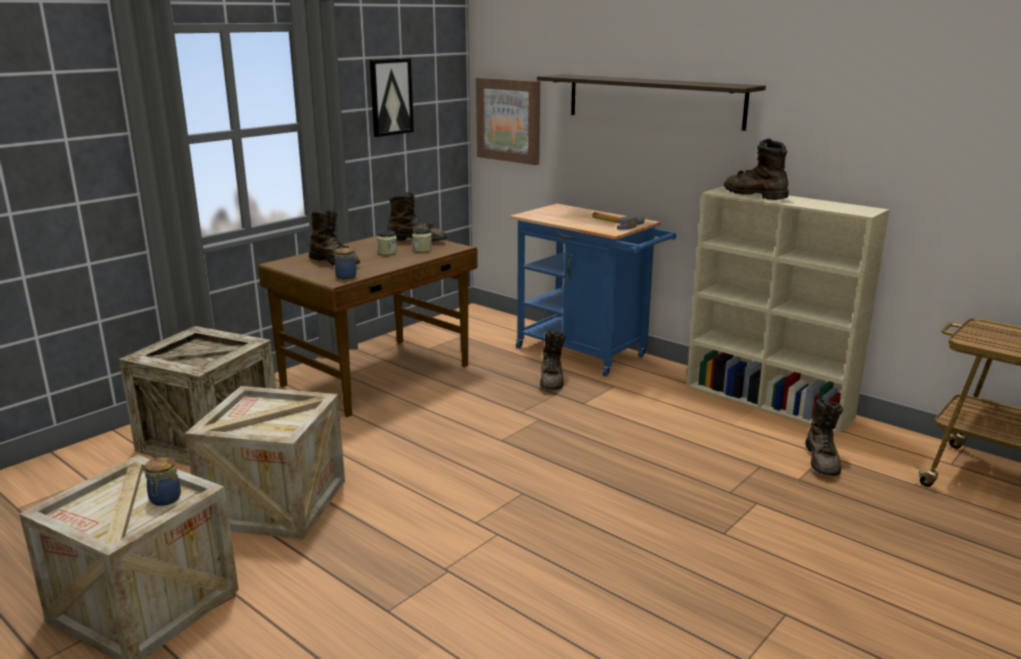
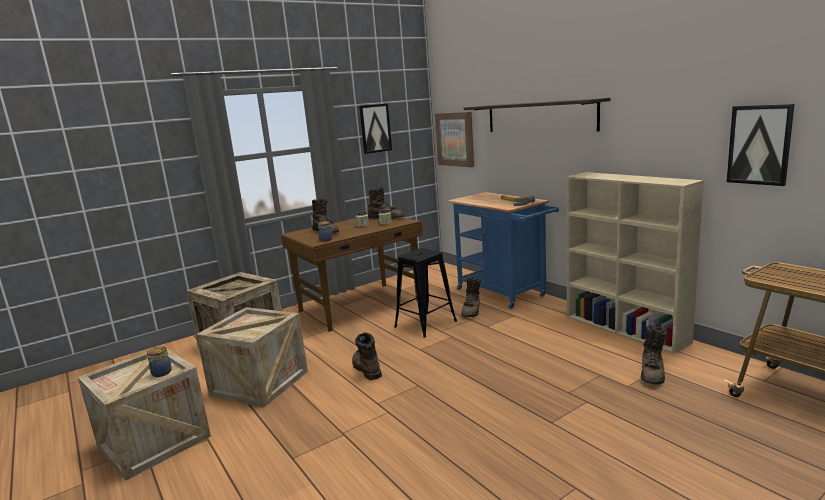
camera: 15 degrees right, 5 degrees down
brown boot [724,138,789,200] -> brown boot moved to [352,332,382,380]
none -> black stool [394,248,457,338]
none -> picture [727,104,794,186]

